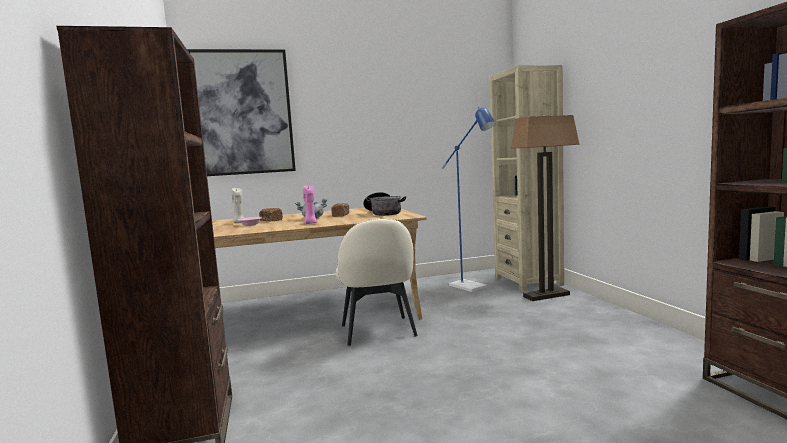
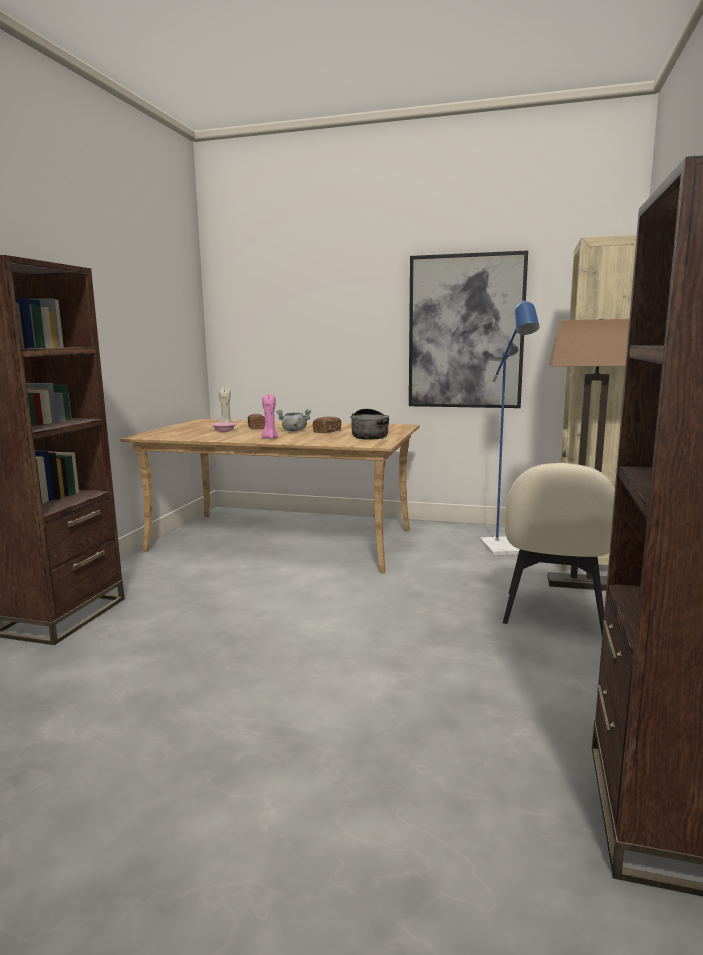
camera: 30 degrees right, 5 degrees up
picture [187,49,296,176] -> picture moved to [409,250,528,408]
beige chair [336,218,418,346] -> beige chair moved to [503,463,615,635]

